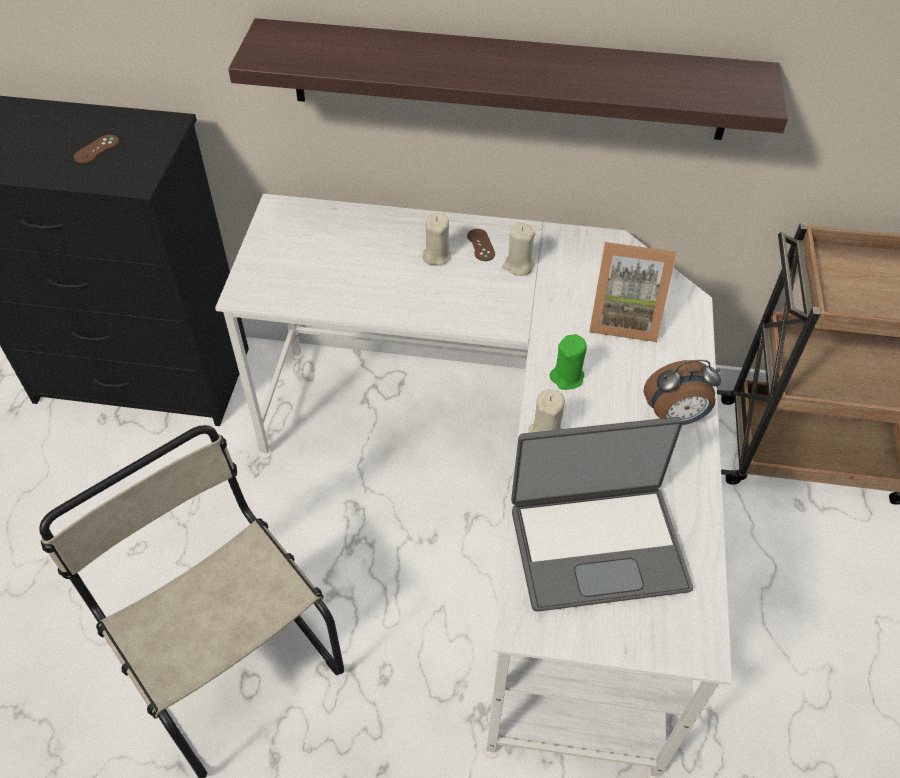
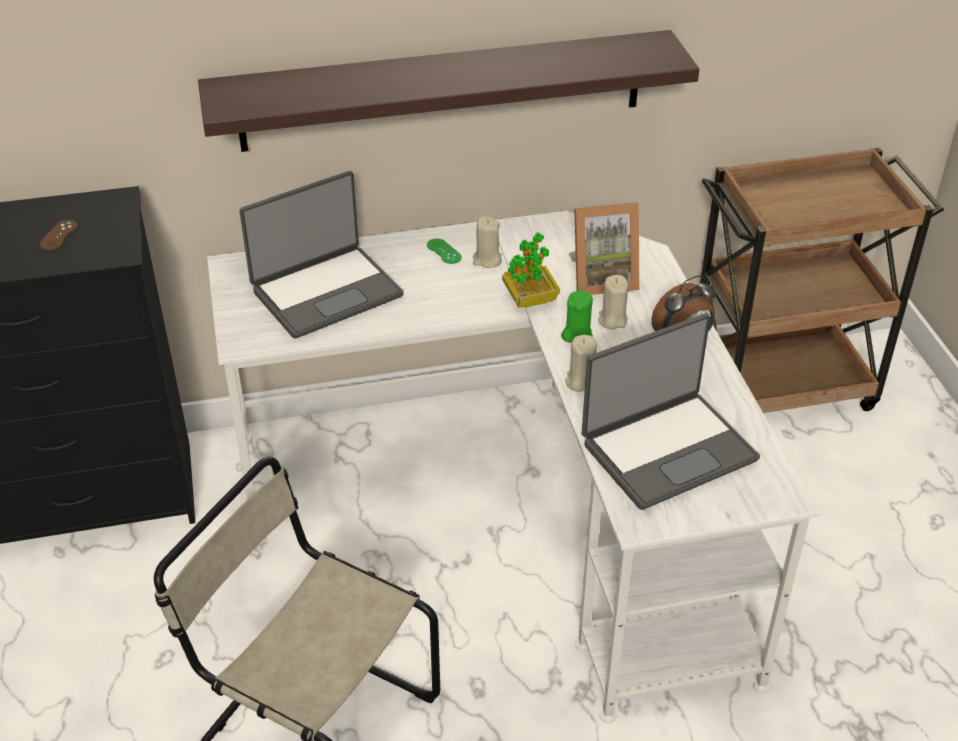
camera: 20 degrees left, 10 degrees down
beige candle [422,213,452,266] -> beige candle moved to [598,275,628,329]
brown game controller [467,229,495,261] -> green game controller [427,239,462,264]
none -> laptop [240,171,403,339]
none -> potted plant [502,232,560,308]

